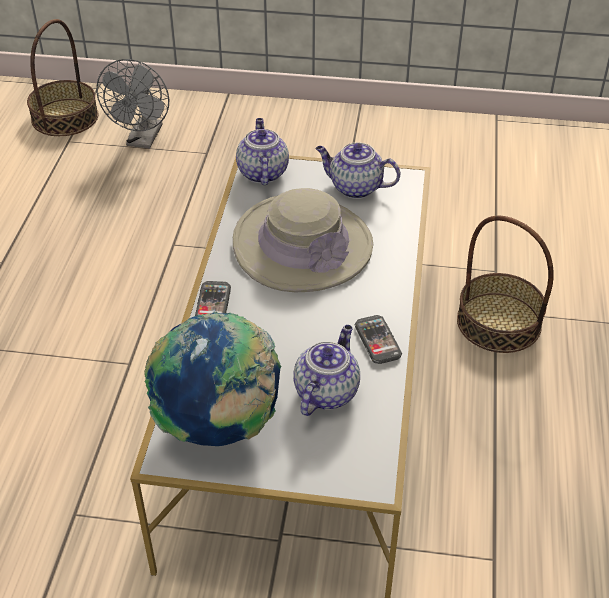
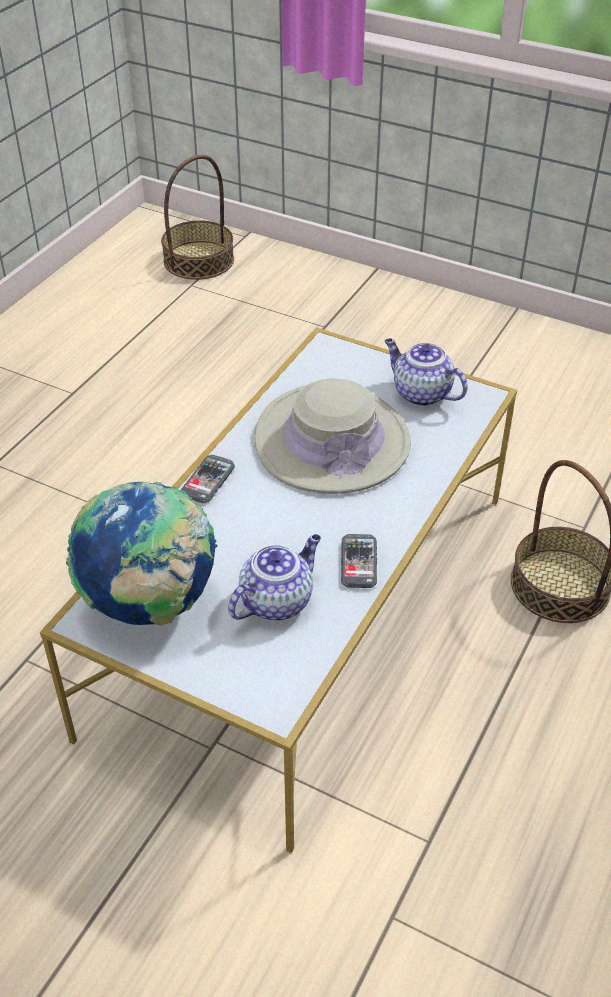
camera: 20 degrees right, 0 degrees up
grey fan [96,59,169,148] -> none
teapot [236,118,289,185] -> none

